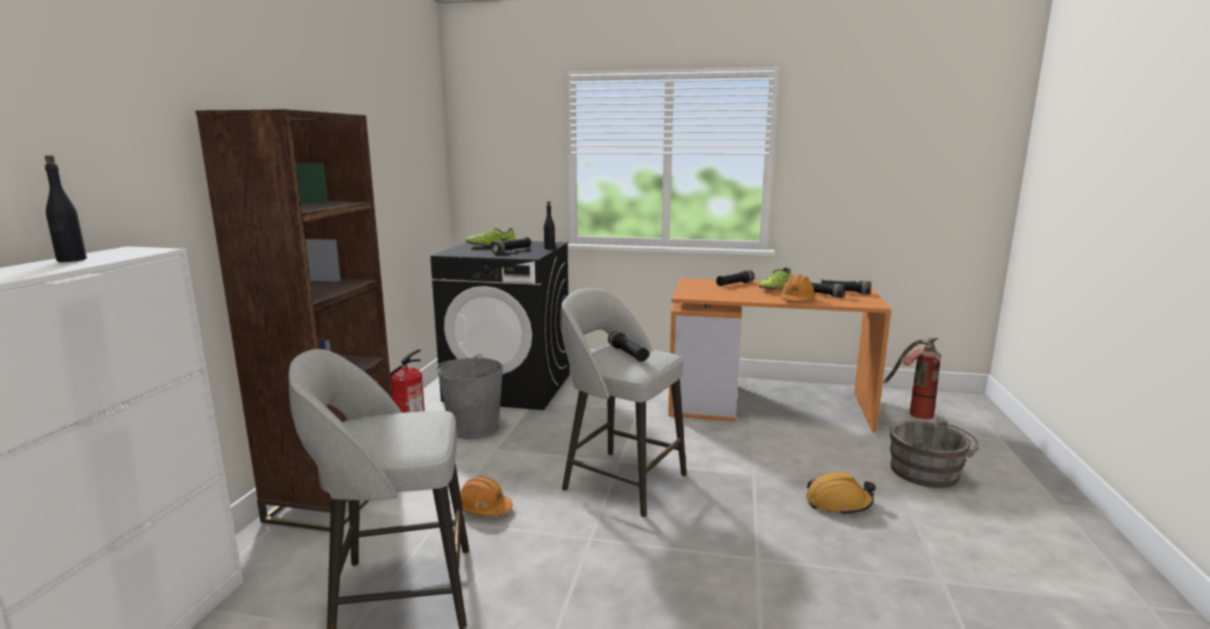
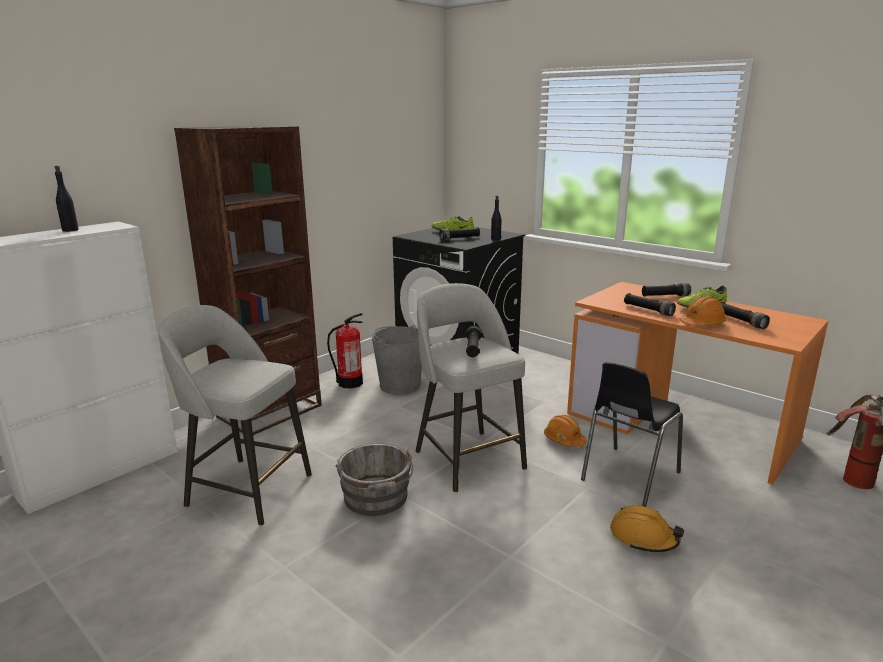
camera: 30 degrees right, 5 degrees up
orange hard hat [460,476,513,516] -> orange hard hat moved to [544,415,587,448]
black flashlight [821,279,871,294] -> black flashlight moved to [624,293,676,316]
grey bucket [889,418,980,488] -> grey bucket moved to [336,443,413,516]
none -> black chair [581,362,683,507]

